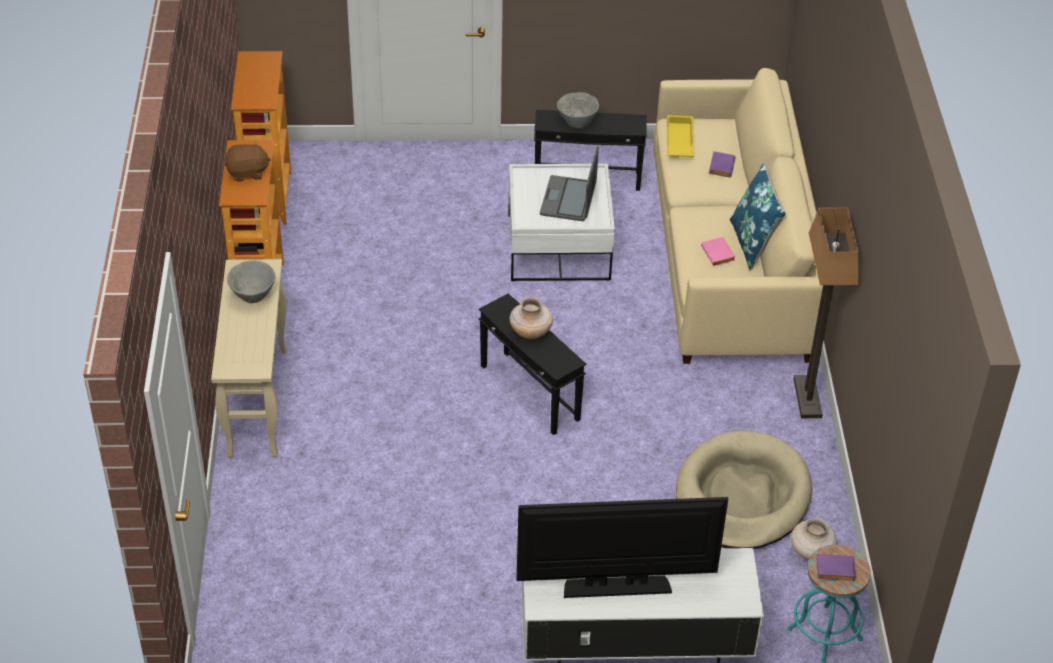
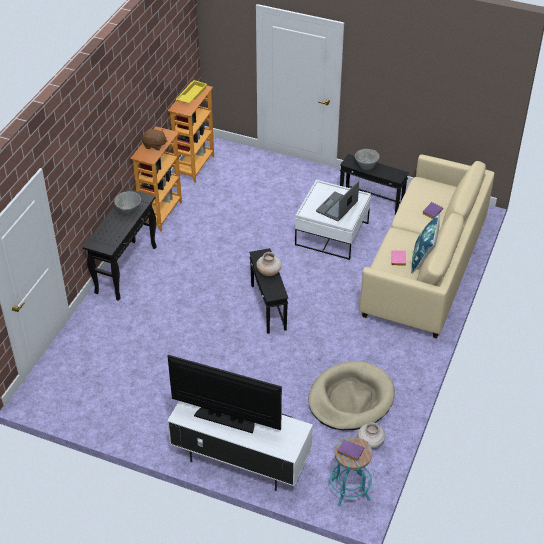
camera: 25 degrees right, 0 degrees up
beige console table [211,259,287,458] -> black console table [83,189,157,301]
yellow tray [667,115,694,157] -> yellow tray moved to [176,80,207,104]
floor lamp [794,208,859,418] -> none

